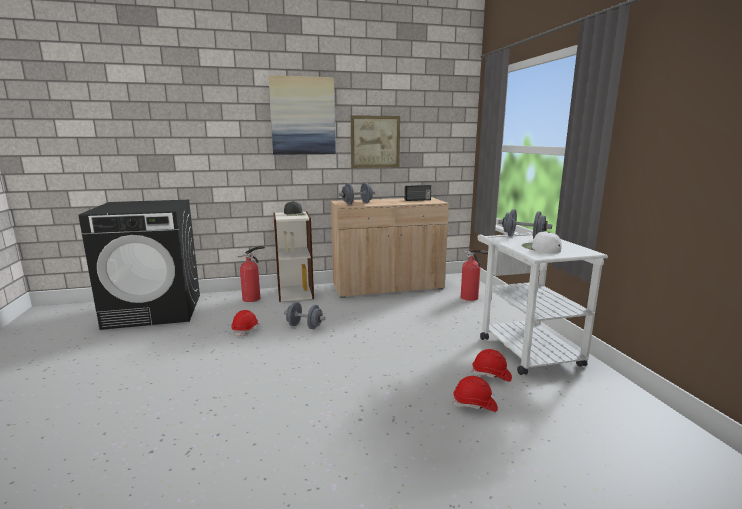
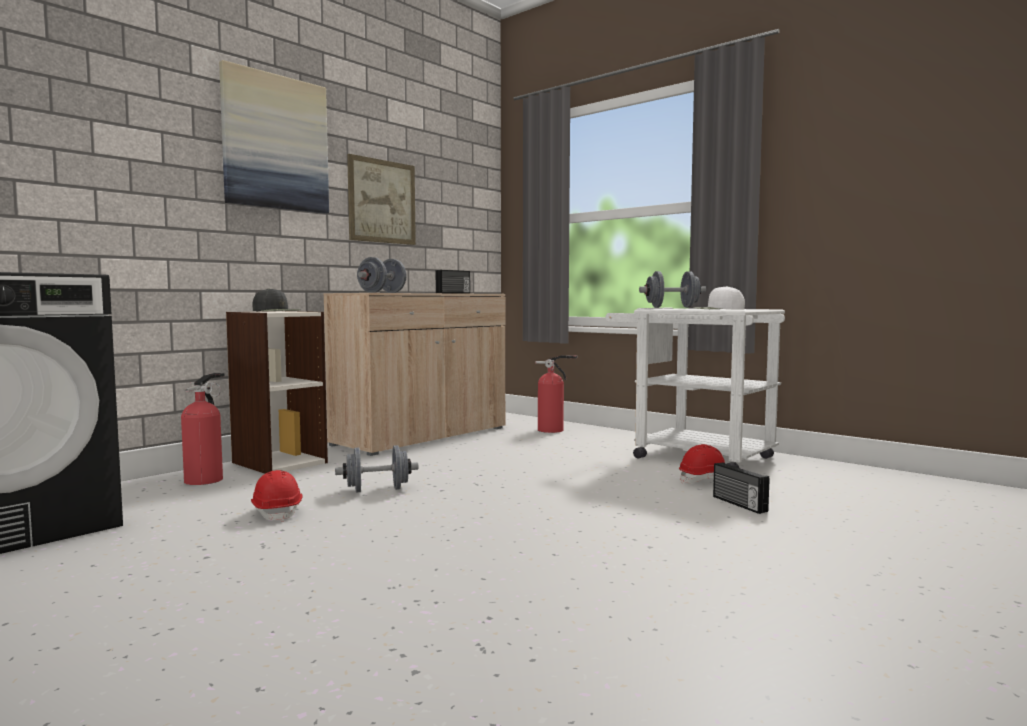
camera: 35 degrees left, 10 degrees down
red hard hat [452,376,498,412] -> radio [713,462,770,514]

